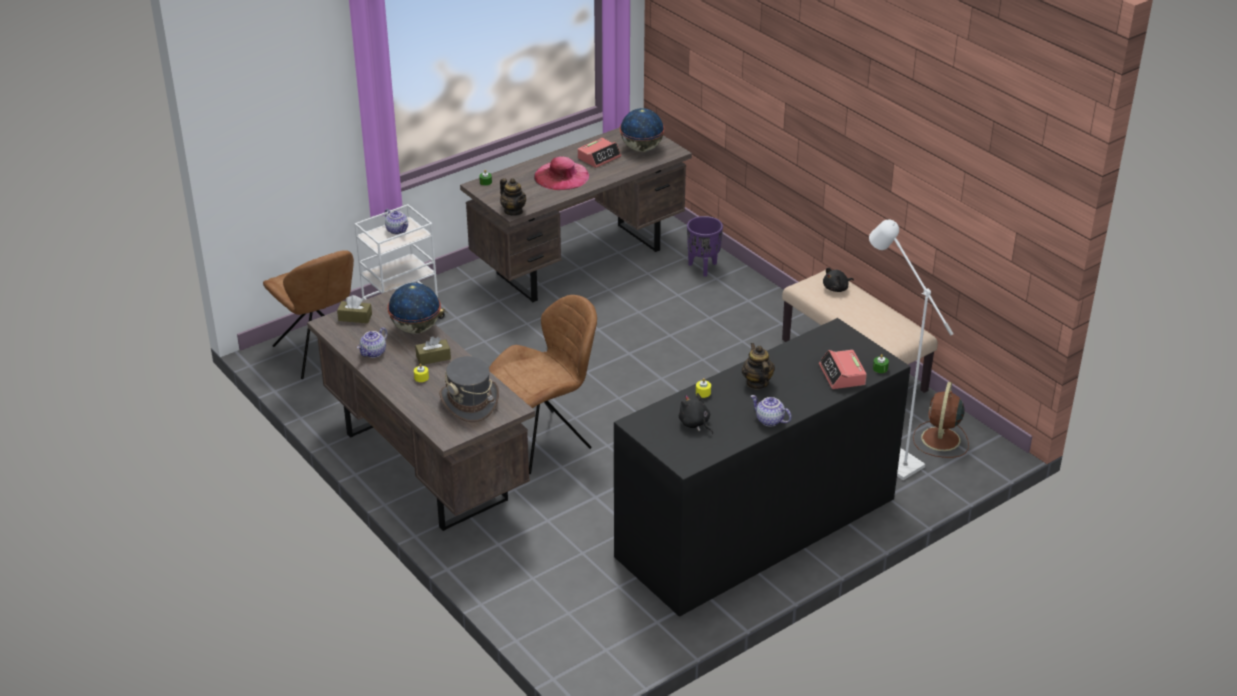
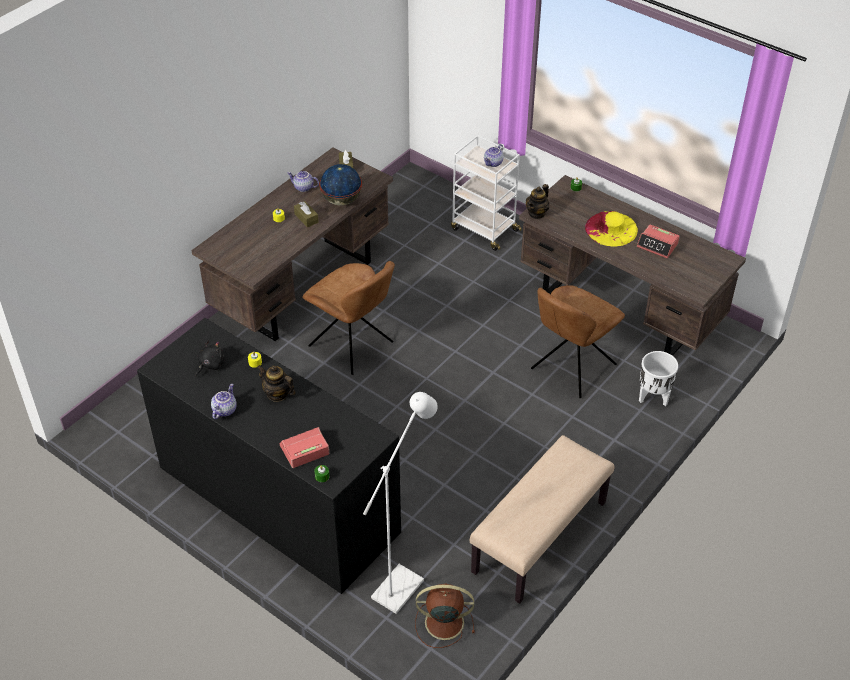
camera: 75 degrees right, 10 degrees up
brown chair [263,250,354,379] -> brown chair moved to [531,285,625,398]
grey hat [439,356,499,422] -> none
pink hat [534,156,589,190] -> yellow hat [585,211,638,247]
globe [620,108,665,152] -> none
purple planter [687,216,723,277] -> white planter [639,351,678,406]
teapot [742,343,775,390] -> teapot turned 120 degrees counterclockwise [257,365,295,402]
black plush toy [823,268,854,292] -> none

